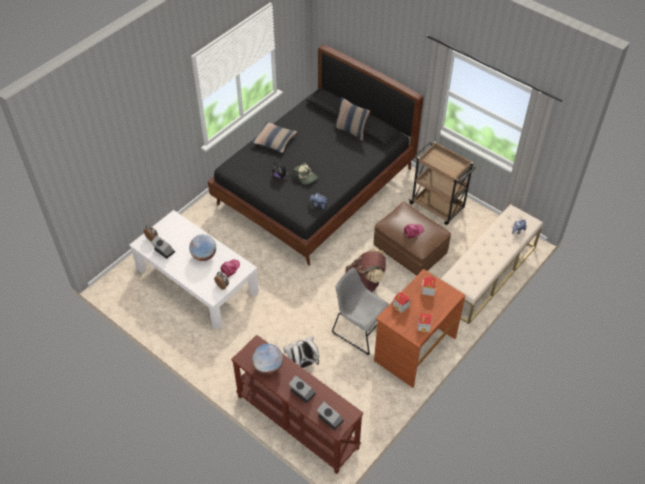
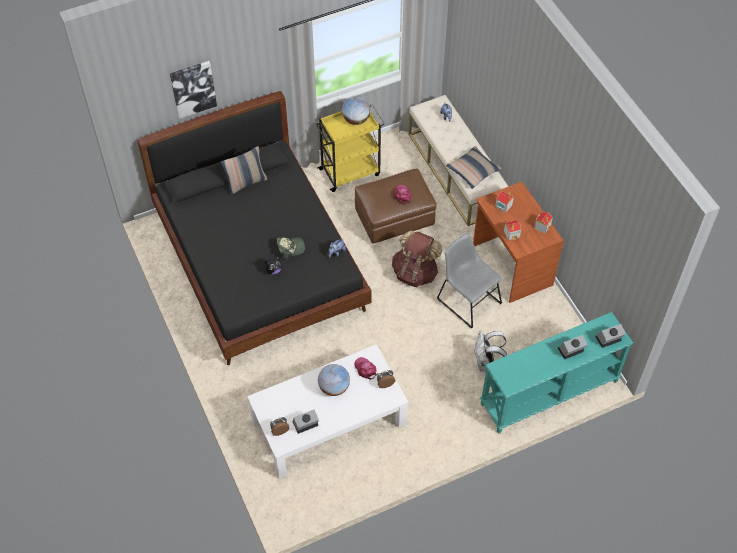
camera: 65 degrees left, 5 degrees up
brown console table [231,335,363,474] -> turquoise console table [480,312,633,434]
pillow [251,122,297,153] -> pillow moved to [446,146,502,189]
globe [252,344,283,375] -> globe moved to [342,96,370,125]
grey chair [332,267,389,355] -> grey chair turned 75 degrees clockwise [437,233,502,329]
brown cart [408,142,476,225] -> yellow cart [315,104,384,192]
none -> picture [170,61,217,119]

